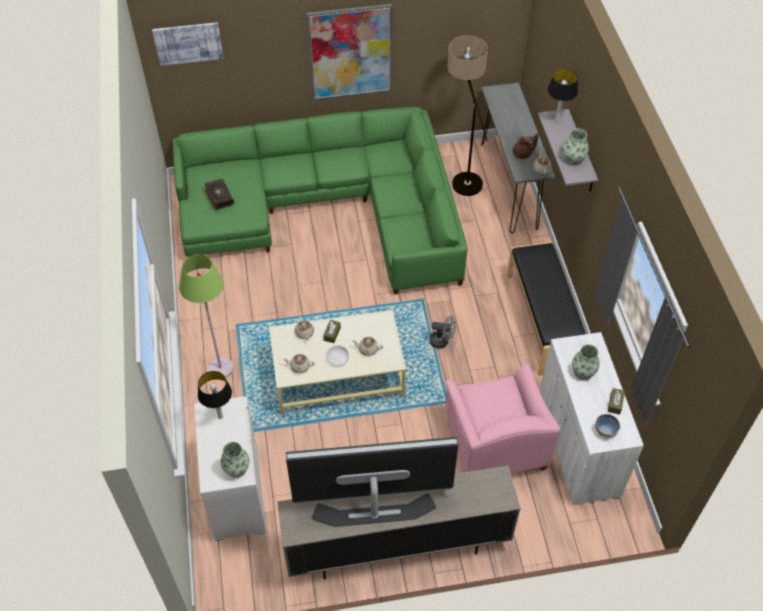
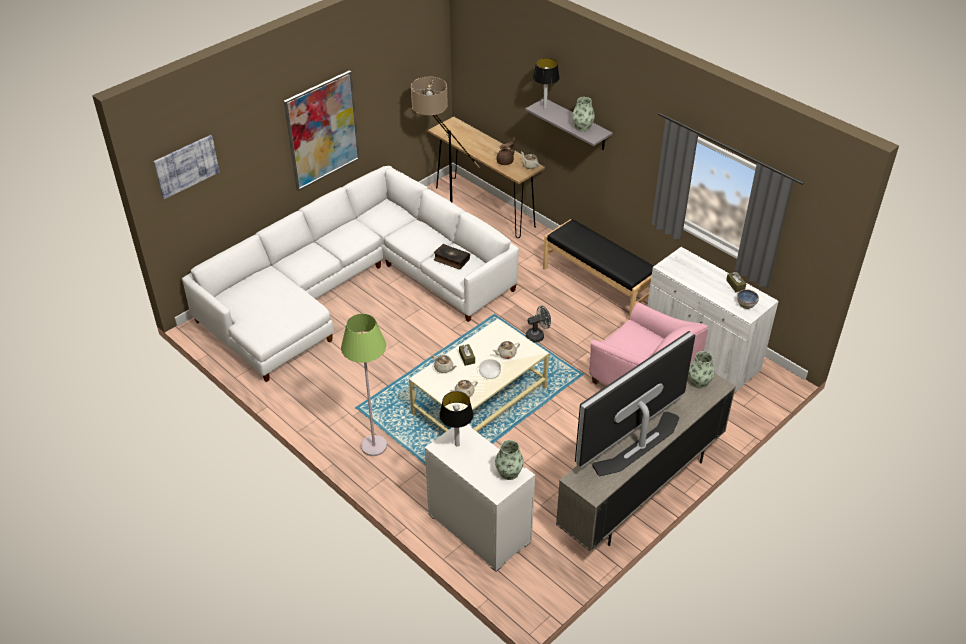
camera: 35 degrees left, 10 degrees down
green sofa [173,107,468,295] -> white sofa [182,166,519,382]
book [205,179,234,210] -> book moved to [434,244,470,270]
grey console table [481,83,555,233] -> brown console table [428,116,545,238]
vase [572,344,600,380] -> vase moved to [688,351,715,388]

